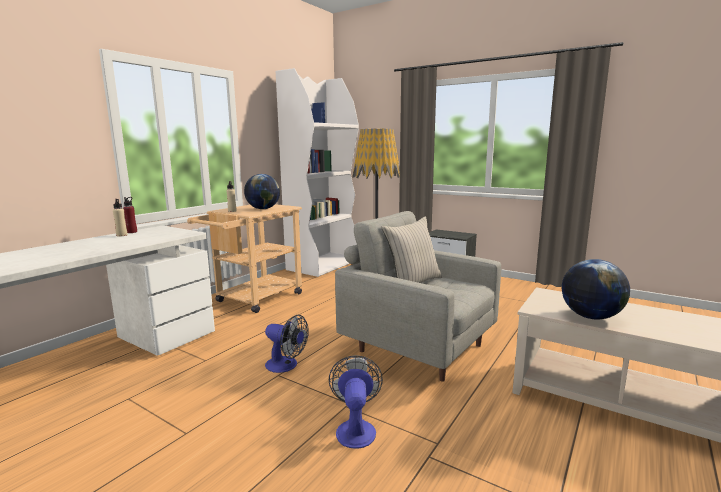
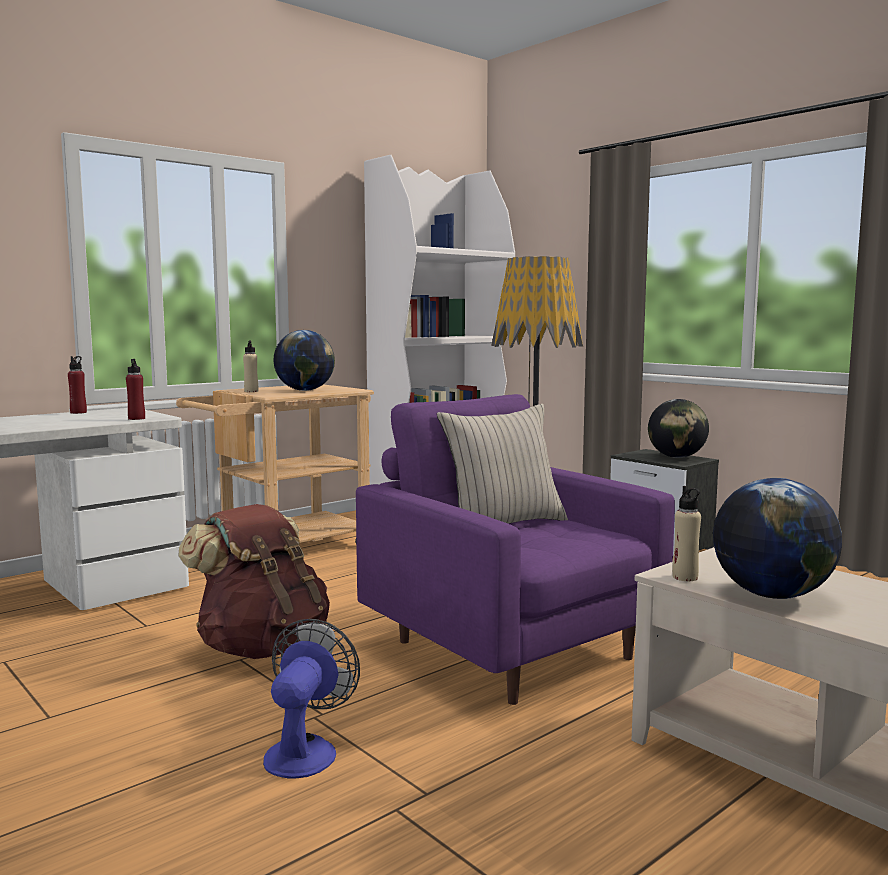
camera: 15 degrees right, 5 degrees down
beige bottle [113,199,128,236] -> beige bottle moved to [672,486,701,581]
fan [265,315,309,373] -> brown backpack [178,504,330,659]
grey armchair [335,211,501,382] -> purple armchair [356,394,675,705]
none -> red bottle [126,359,145,420]
none -> globe [648,399,709,458]

